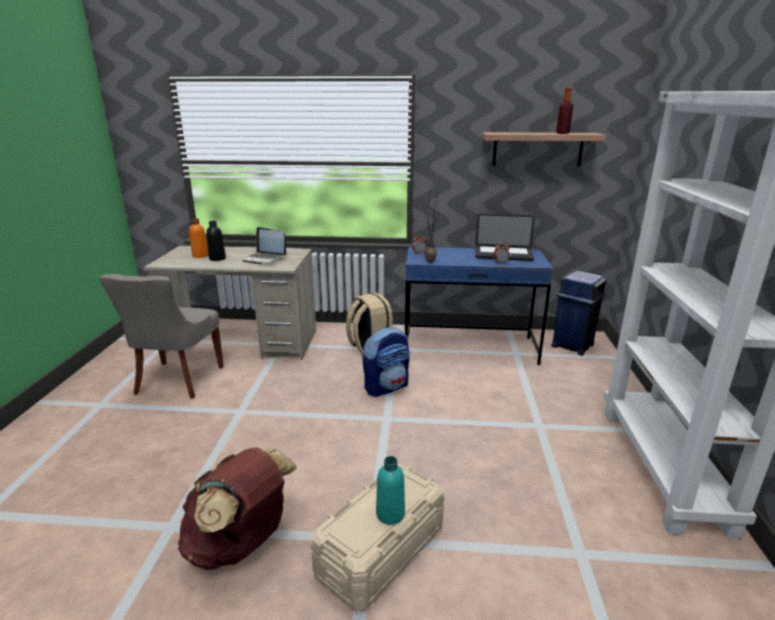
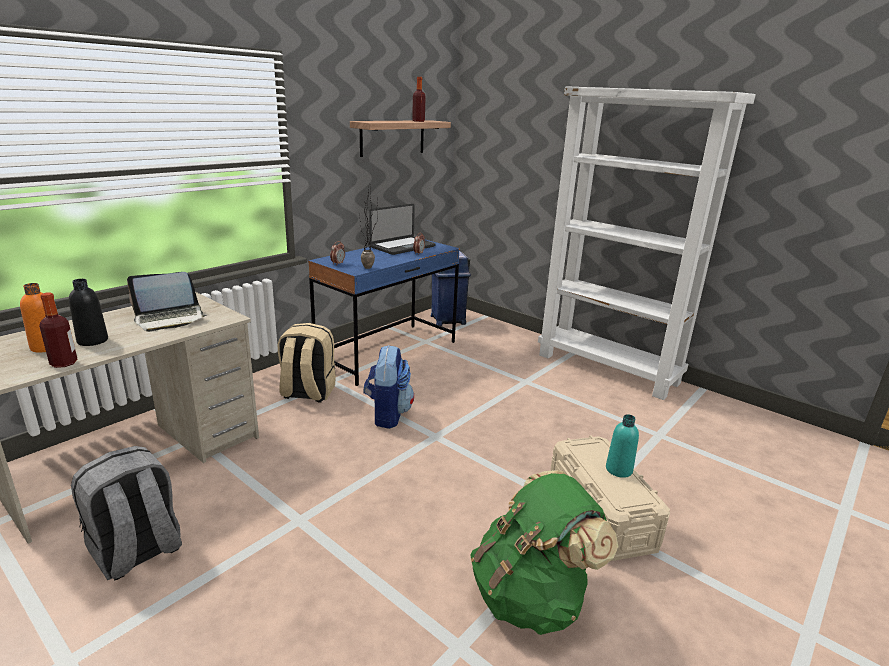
camera: 55 degrees left, 0 degrees up
grey chair [99,274,224,399] -> grey backpack [71,446,182,580]
brown backpack [178,447,297,570] -> green backpack [470,470,618,635]
none -> bottle [39,292,77,368]

